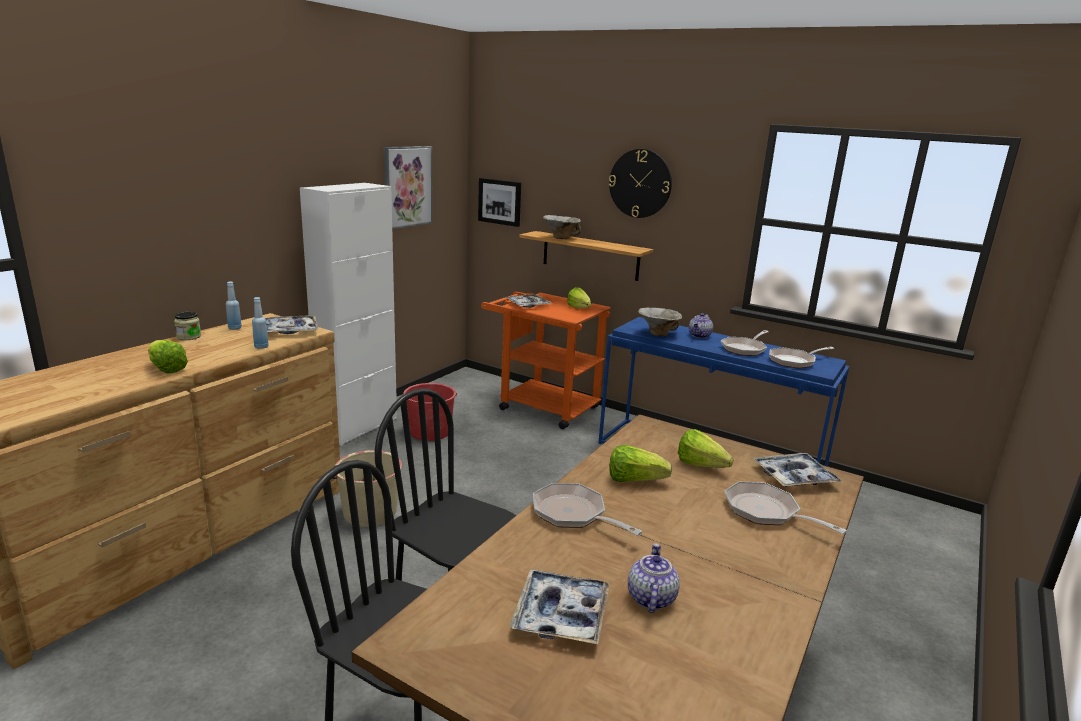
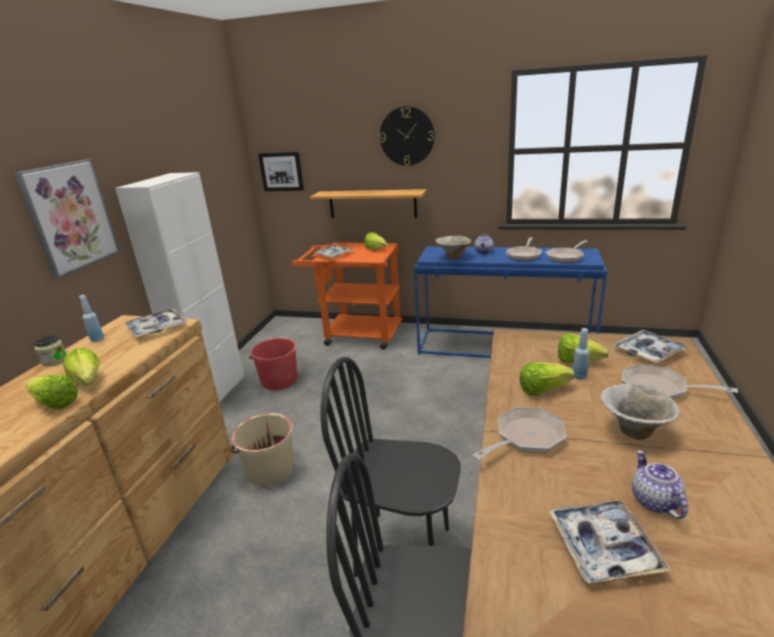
camera: 15 degrees left, 5 degrees up
blue bottle [252,297,269,349] -> blue bottle moved to [573,328,589,379]
picture [383,146,433,229] -> picture moved to [14,159,120,278]
frying pan [533,483,642,536] -> frying pan turned 120 degrees clockwise [472,408,567,460]
bowl [543,215,581,239] -> bowl moved to [600,383,680,440]
none -> lettuce [63,348,100,385]

